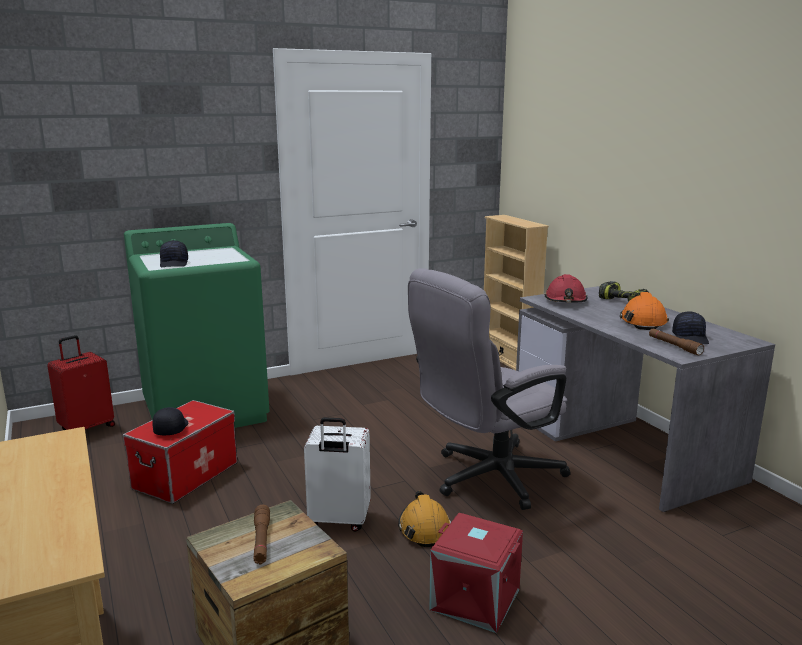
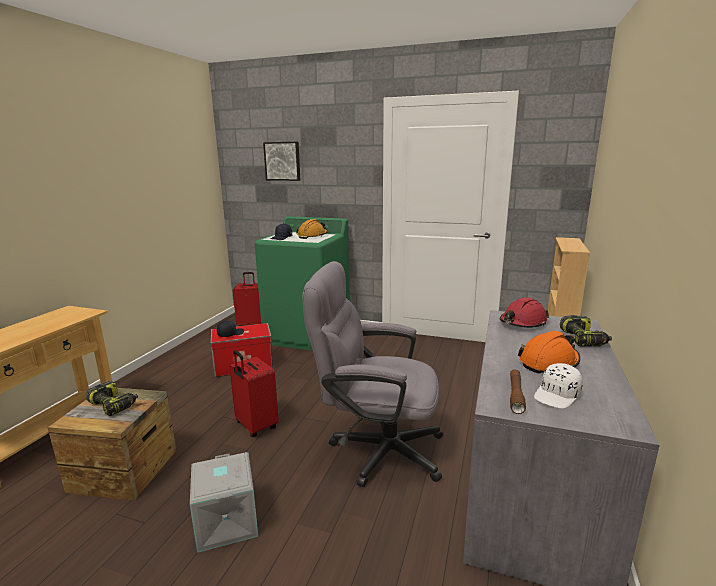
camera: 45 degrees right, 0 degrees up
brown flashlight [254,505,270,564] -> power drill [86,381,138,416]
white suitcase [304,417,371,532] -> red suitcase [229,350,279,437]
orange hard hat [398,491,451,547] -> orange hard hat moved to [296,219,328,239]
red storage box [429,513,523,633] -> grey storage box [190,452,258,553]
black cap [672,311,709,344] -> white cap [534,363,582,409]
none -> picture [263,142,300,181]

